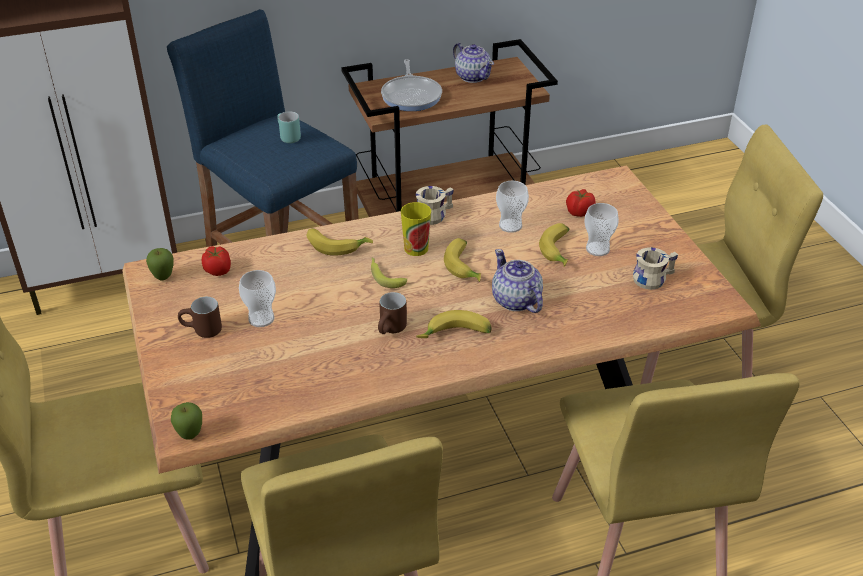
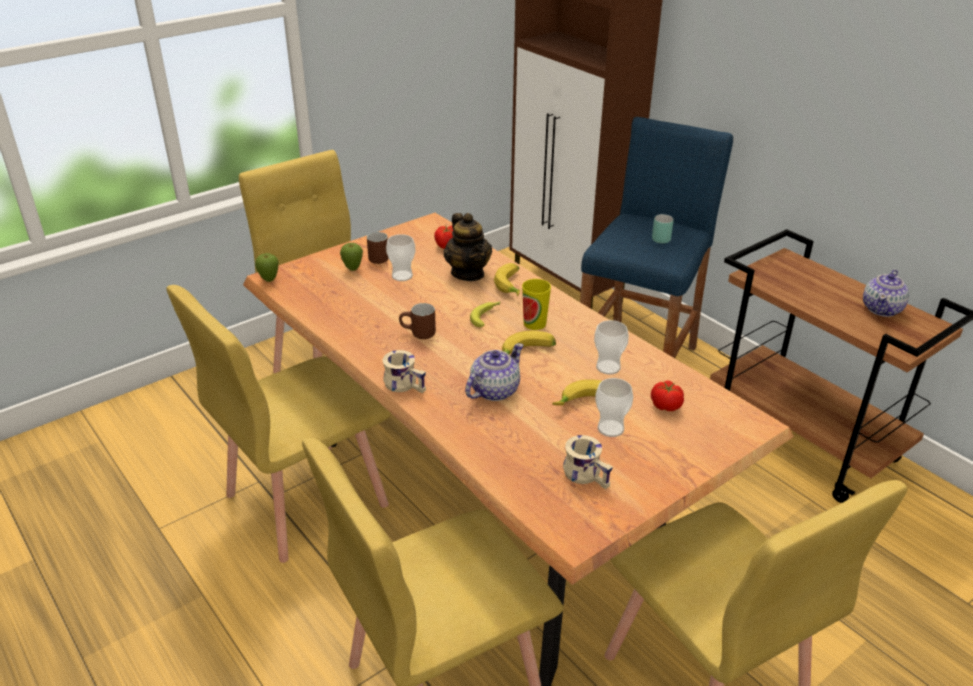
camera: 70 degrees right, 5 degrees down
apple [146,248,174,280] -> apple moved to [340,243,363,271]
frying pan [381,59,442,111] -> none
beige mug [416,186,454,225] -> beige mug moved to [383,350,426,393]
banana [416,310,492,338] -> none
none -> teapot [444,213,492,281]

